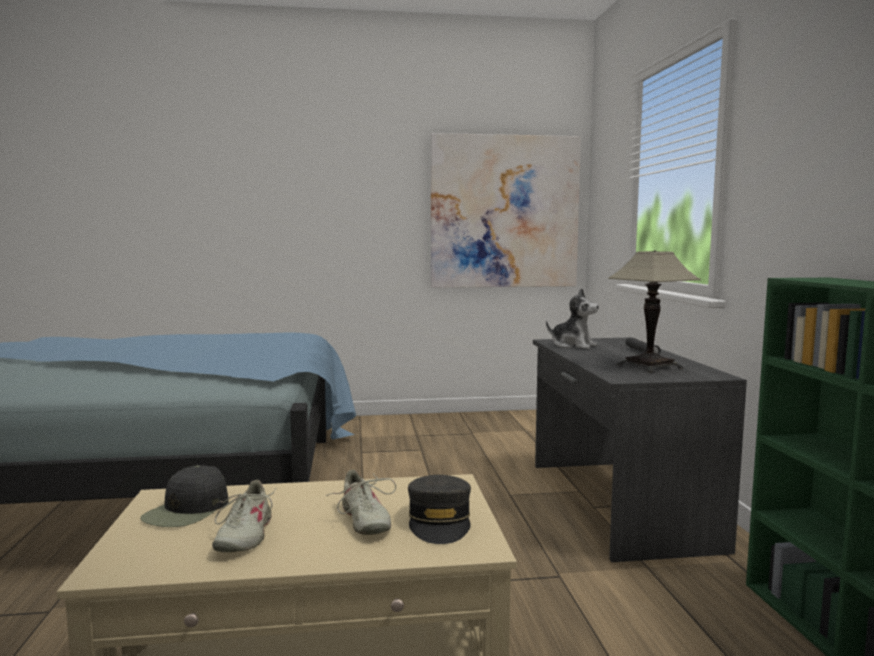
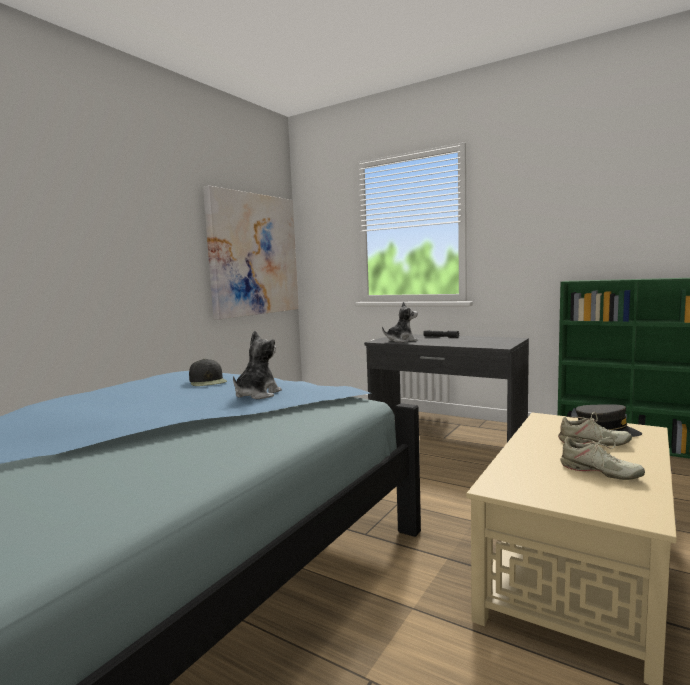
camera: 50 degrees left, 0 degrees up
black cap [140,465,229,527] -> black cap moved to [189,359,227,386]
table lamp [608,250,701,373] -> none
none -> plush toy [233,330,282,399]

